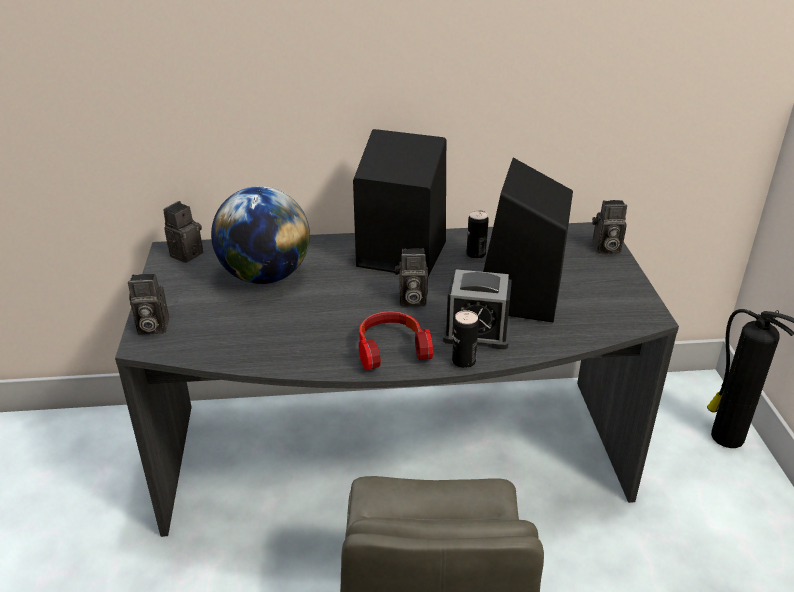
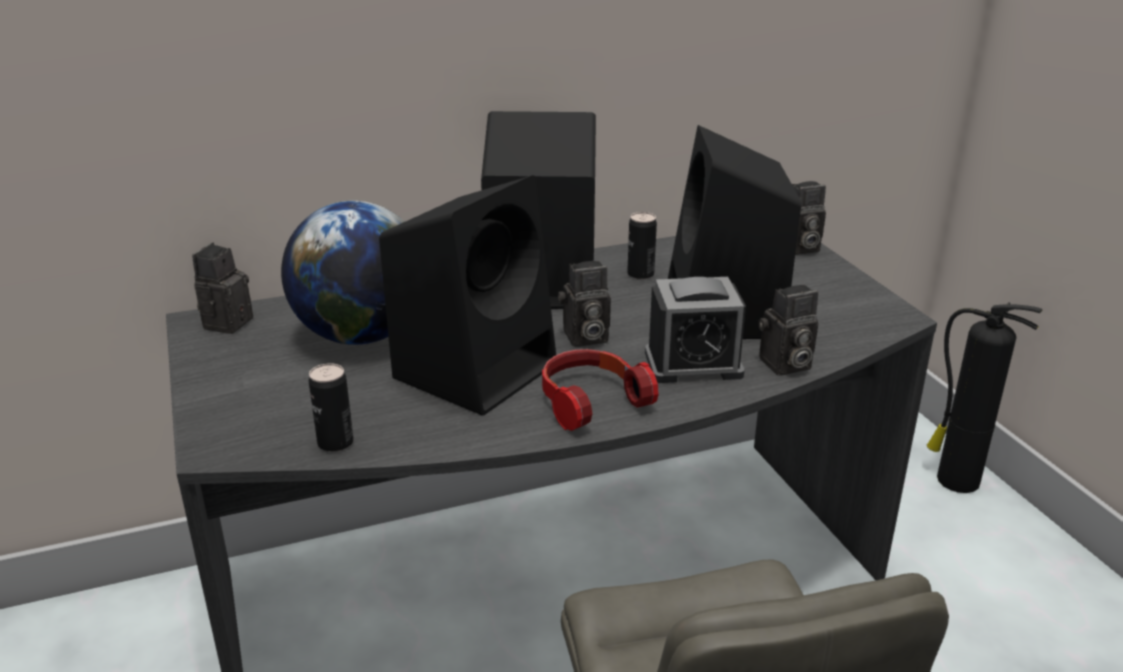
camera: 15 degrees left, 5 degrees down
camera [128,273,169,335] -> camera moved to [758,284,818,376]
can [452,310,479,368] -> can moved to [308,363,354,452]
none -> black speaker [379,175,556,416]

